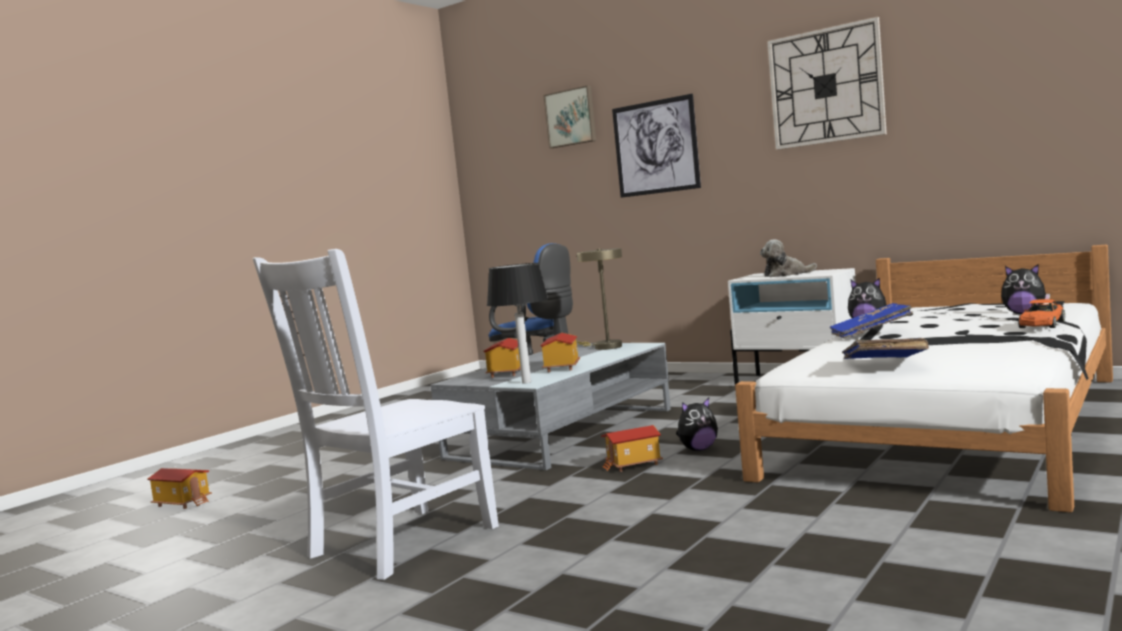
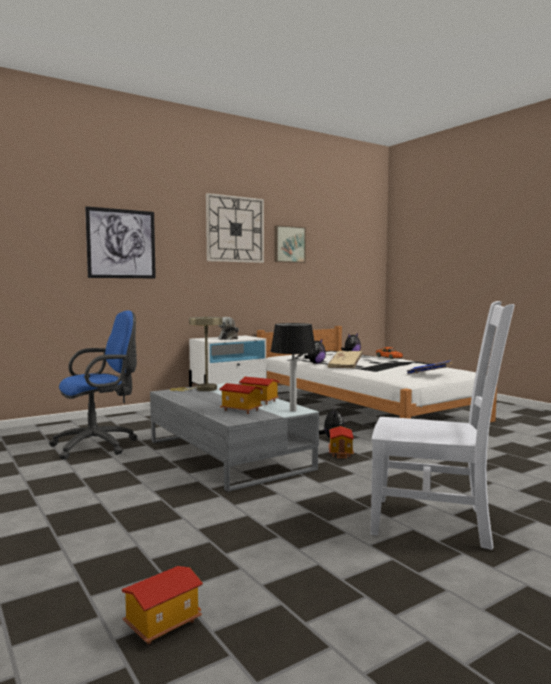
camera: 70 degrees left, 0 degrees up
white chair [253,249,499,580] -> white chair turned 45 degrees counterclockwise [371,301,515,550]
picture [543,85,596,148] -> picture moved to [274,225,306,263]
blue book [830,303,913,339] -> beige book [328,351,362,368]

